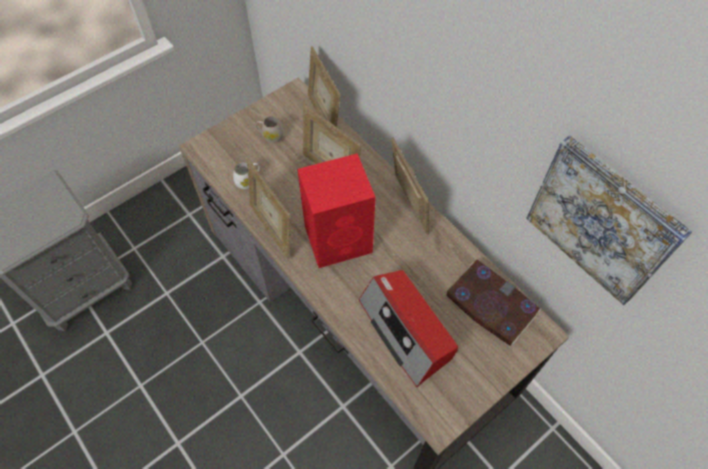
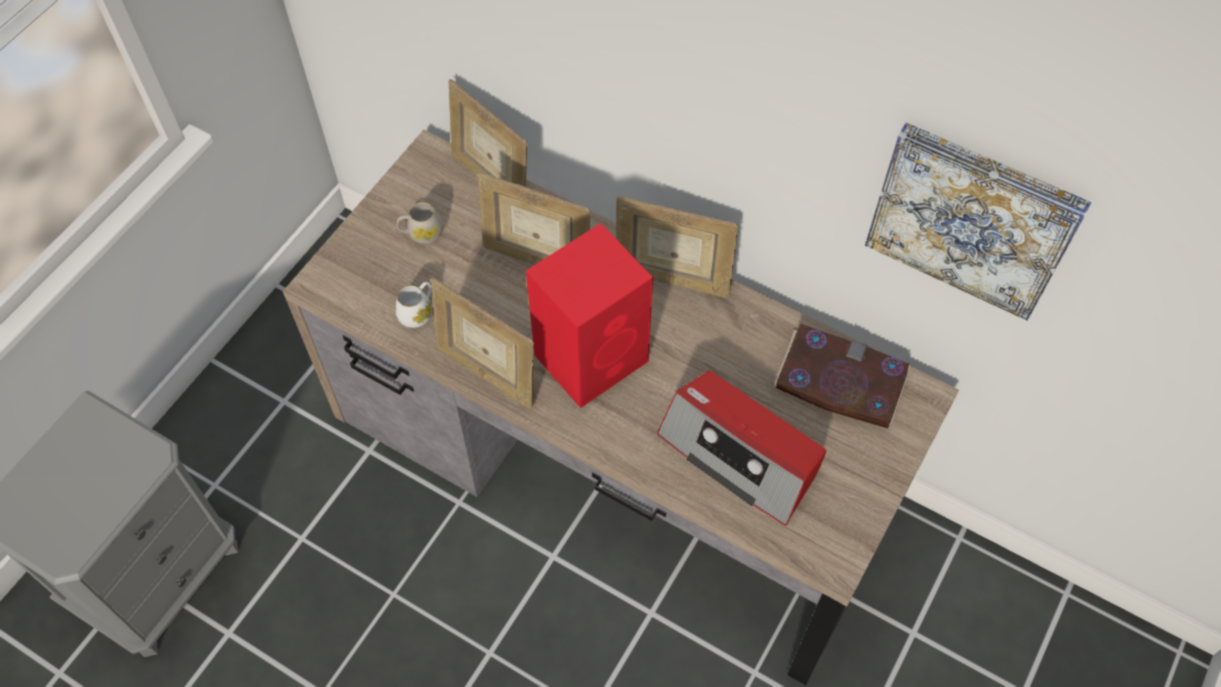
camera: 20 degrees left, 0 degrees up
picture frame [392,137,429,234] -> picture frame turned 150 degrees clockwise [616,196,739,298]

